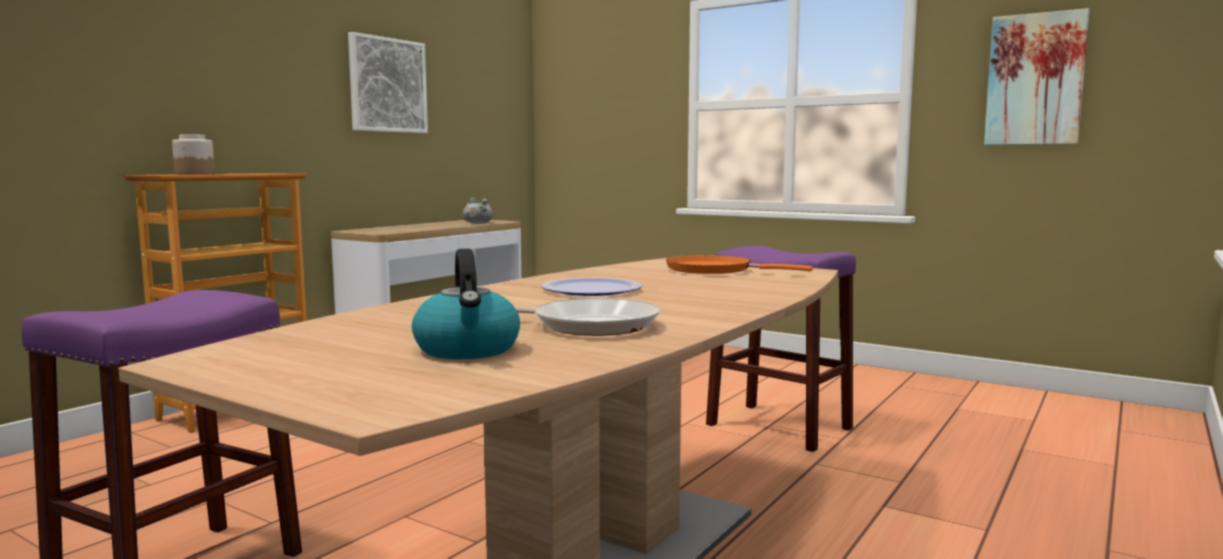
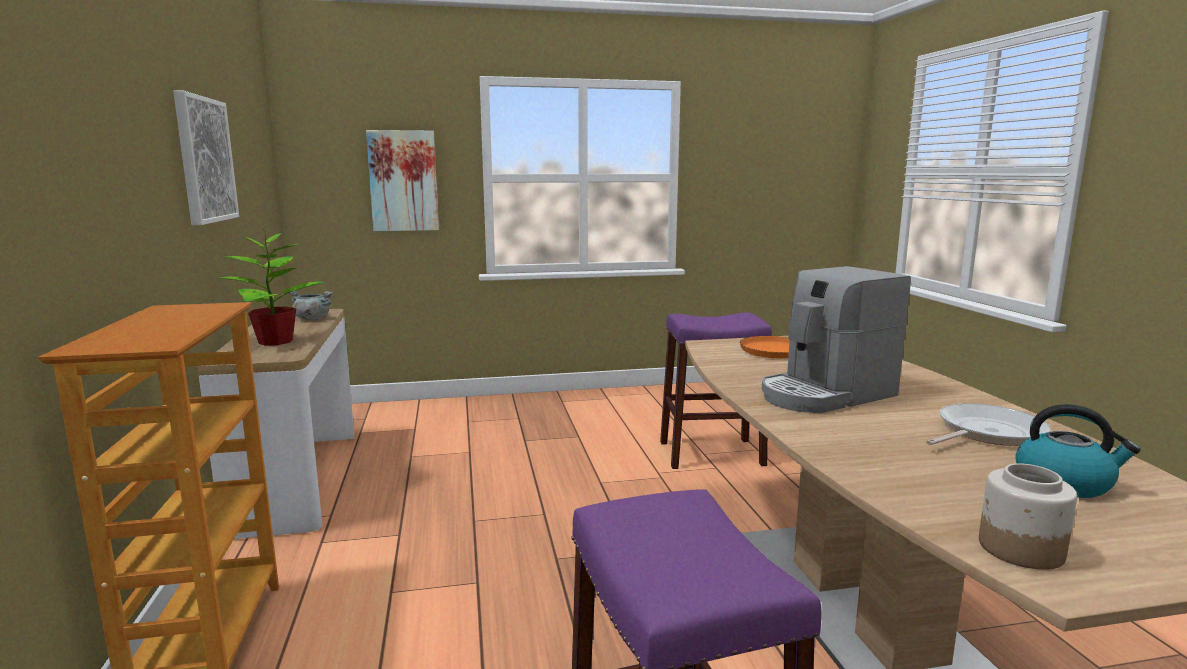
camera: 45 degrees left, 5 degrees up
jar [172,134,215,175] -> jar moved to [979,463,1077,570]
plate [542,278,642,296] -> coffee machine [762,266,911,413]
picture [984,8,1090,145] -> picture moved to [366,130,439,231]
none -> potted plant [220,229,325,346]

